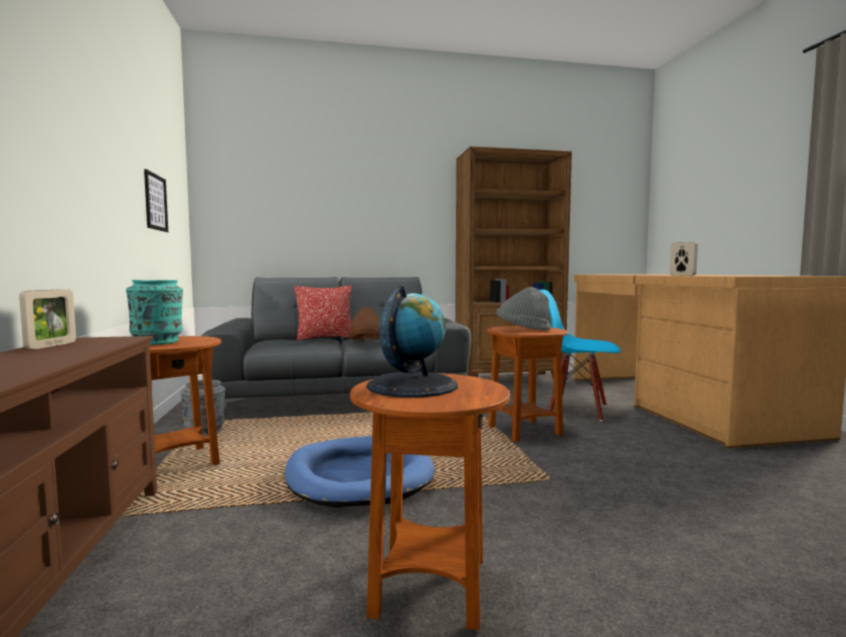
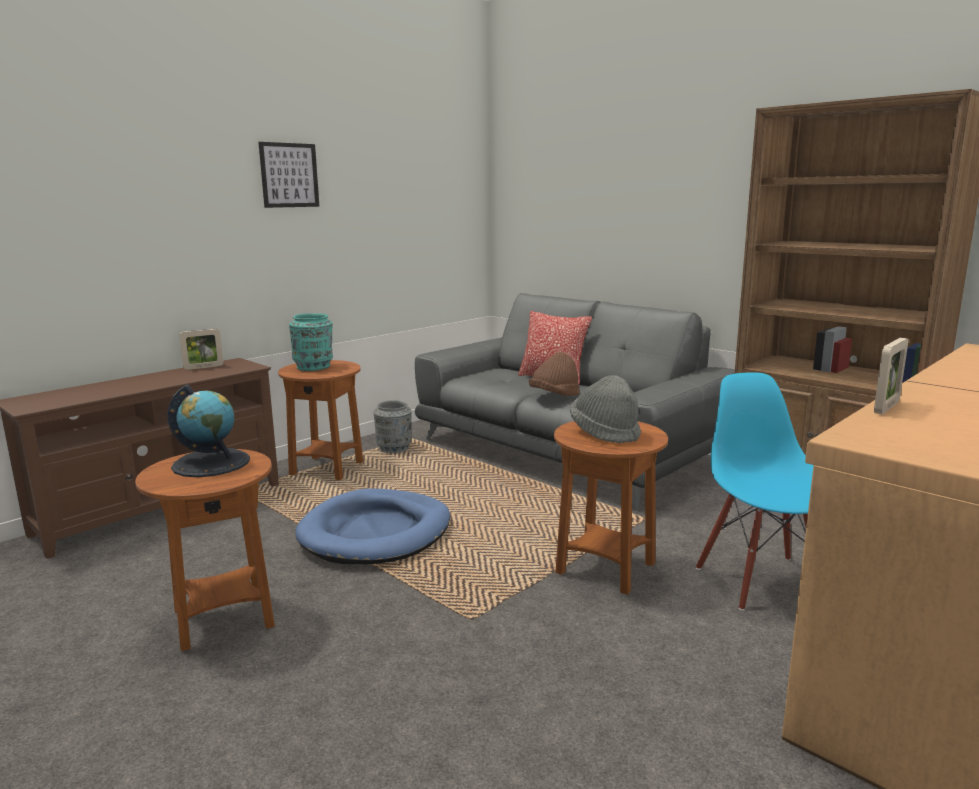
camera: 55 degrees right, 10 degrees up
picture [144,169,168,232] -> picture moved to [258,142,320,208]

